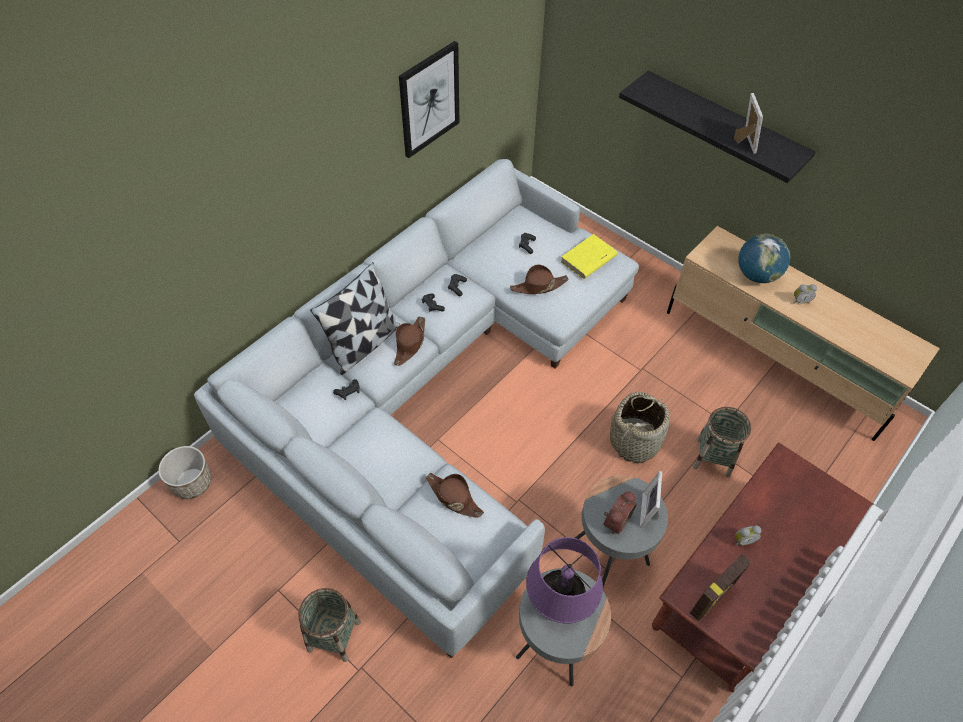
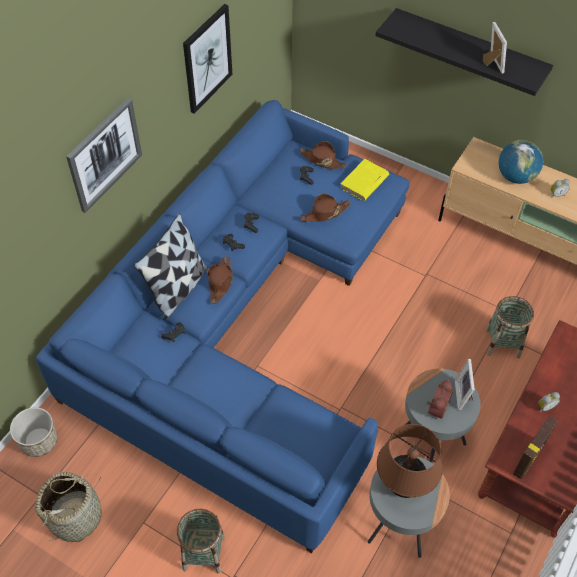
camera: 10 degrees left, 0 degrees up
grey sofa [194,159,639,658] -> blue sofa [36,100,409,553]
brown hat [425,473,484,518] -> brown hat moved to [300,141,347,169]
purple table lamp [526,537,603,623] -> brown table lamp [377,424,443,498]
basket [610,392,670,463] -> basket moved to [35,472,102,542]
none -> picture [66,97,142,213]

